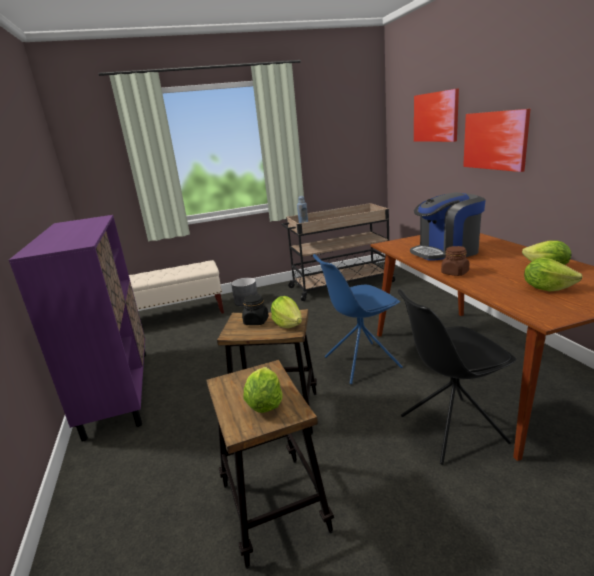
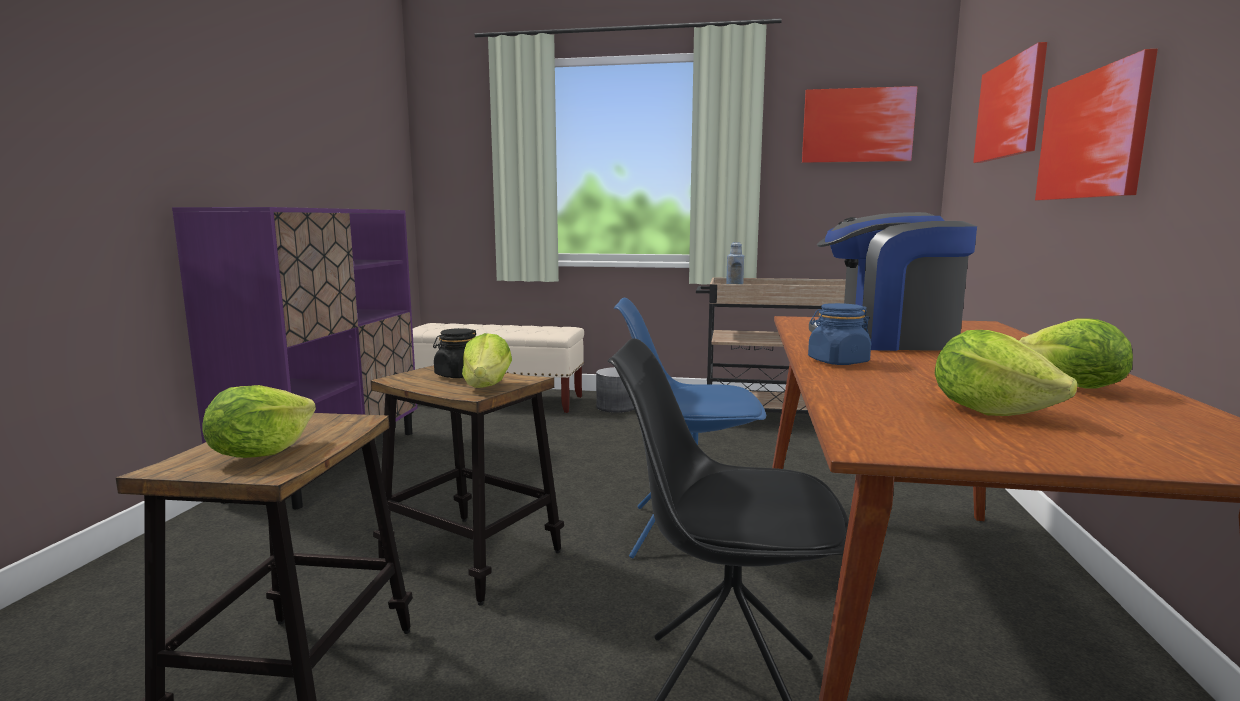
camera: 25 degrees right, 10 degrees down
brown jar [441,246,469,276] -> blue jar [808,303,871,365]
none -> picture [802,86,918,163]

